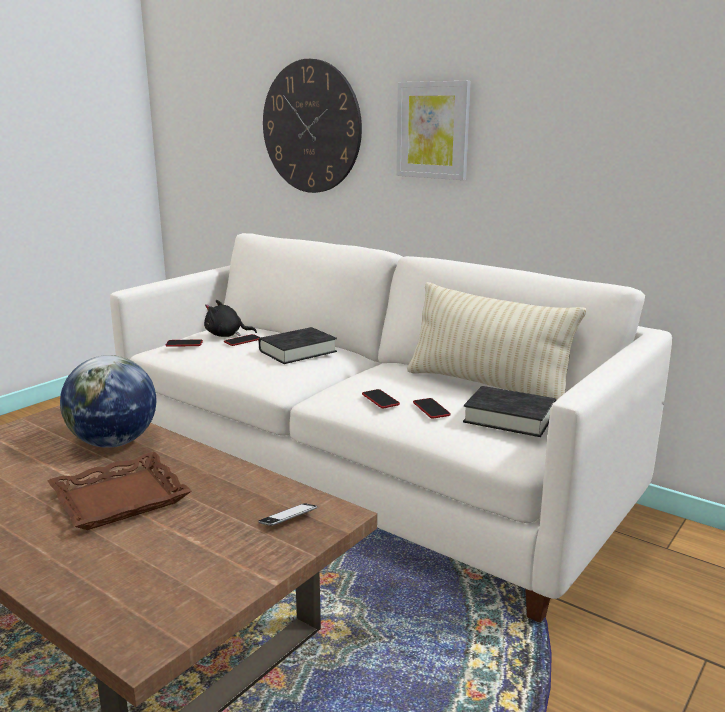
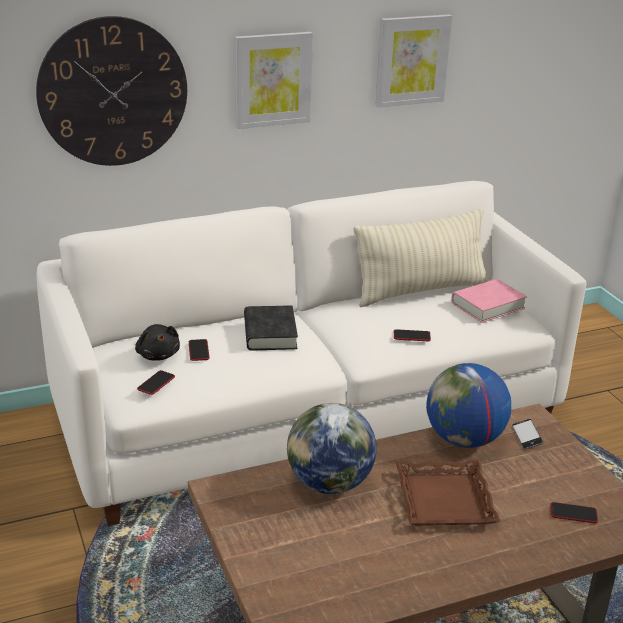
camera: 60 degrees left, 10 degrees up
black plush toy [204,300,257,337] -> black plush toy turned 60 degrees counterclockwise [135,324,180,361]
phone [413,398,451,419] -> phone moved to [551,502,598,523]
black book [463,386,556,437] -> pink book [451,279,527,323]
none -> picture [375,14,452,108]
none -> globe [426,363,511,448]

